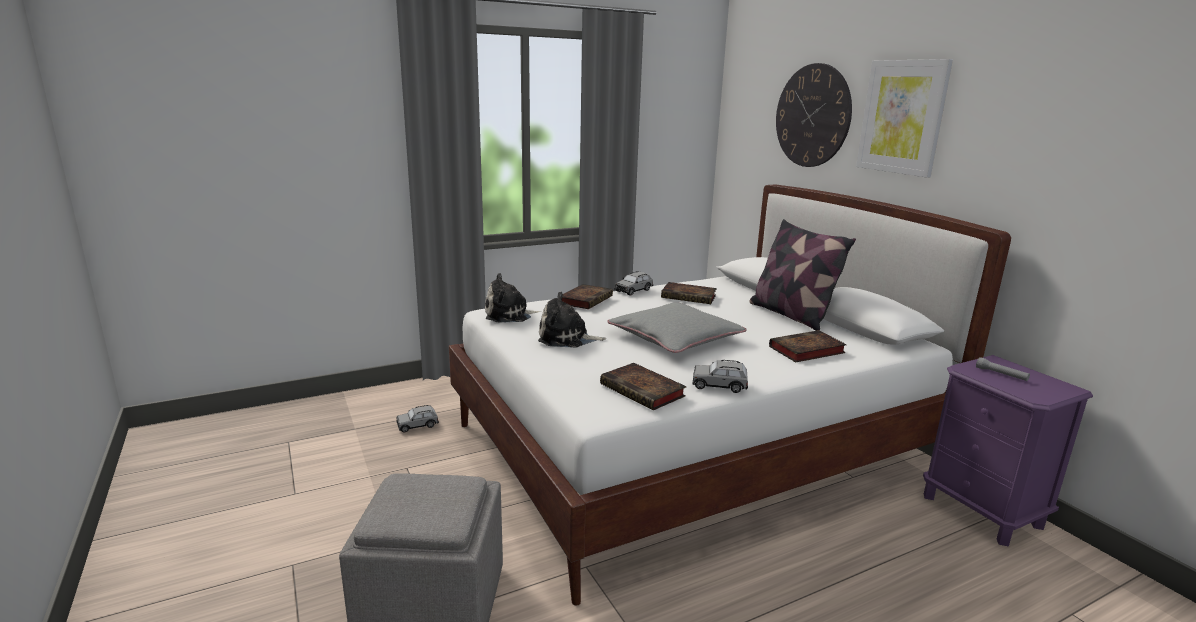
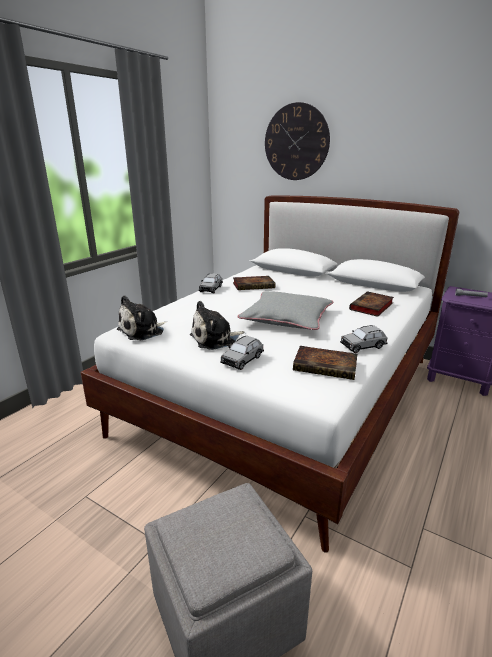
camera: 30 degrees left, 5 degrees up
grey toy car [396,405,439,432] -> grey toy car moved to [220,336,264,370]
book [562,284,613,309] -> none
pillow [749,219,856,331] -> none
picture [856,59,953,178] -> none

